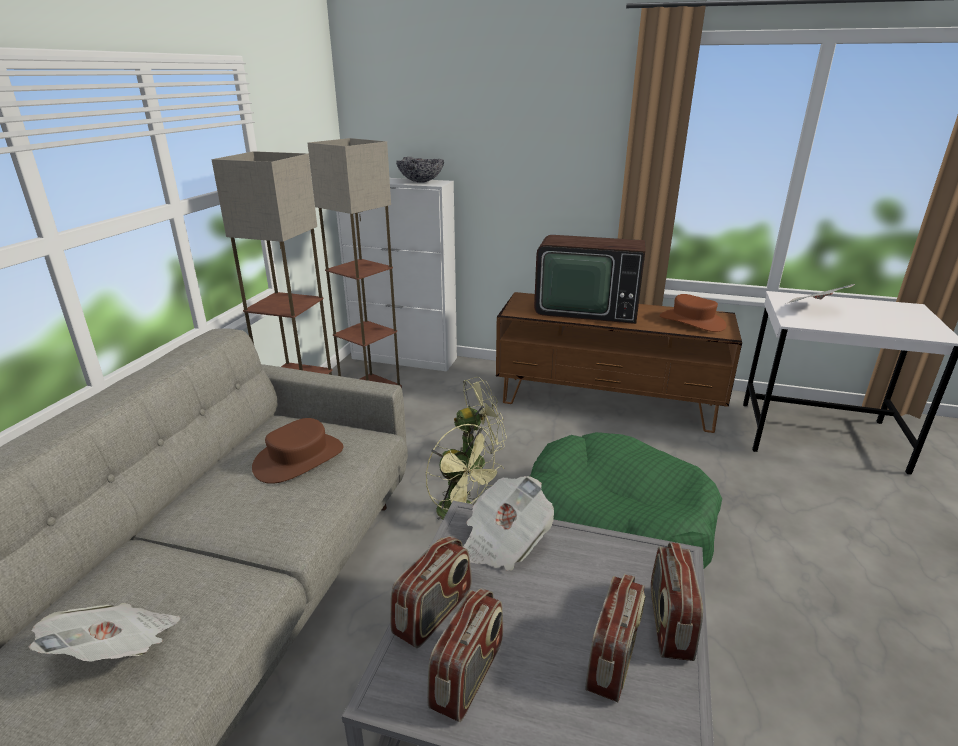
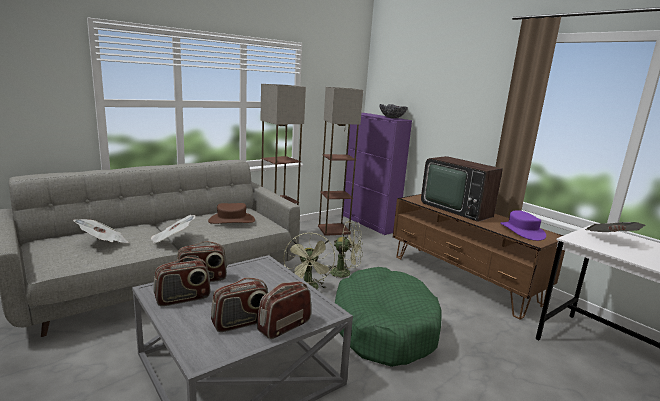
camera: 35 degrees right, 10 degrees down
white cabinet [336,178,457,371] -> purple cabinet [343,113,412,235]
newspaper [463,476,554,571] -> newspaper moved to [151,215,195,244]
brown hat [660,294,727,332] -> purple hat [500,210,546,241]

